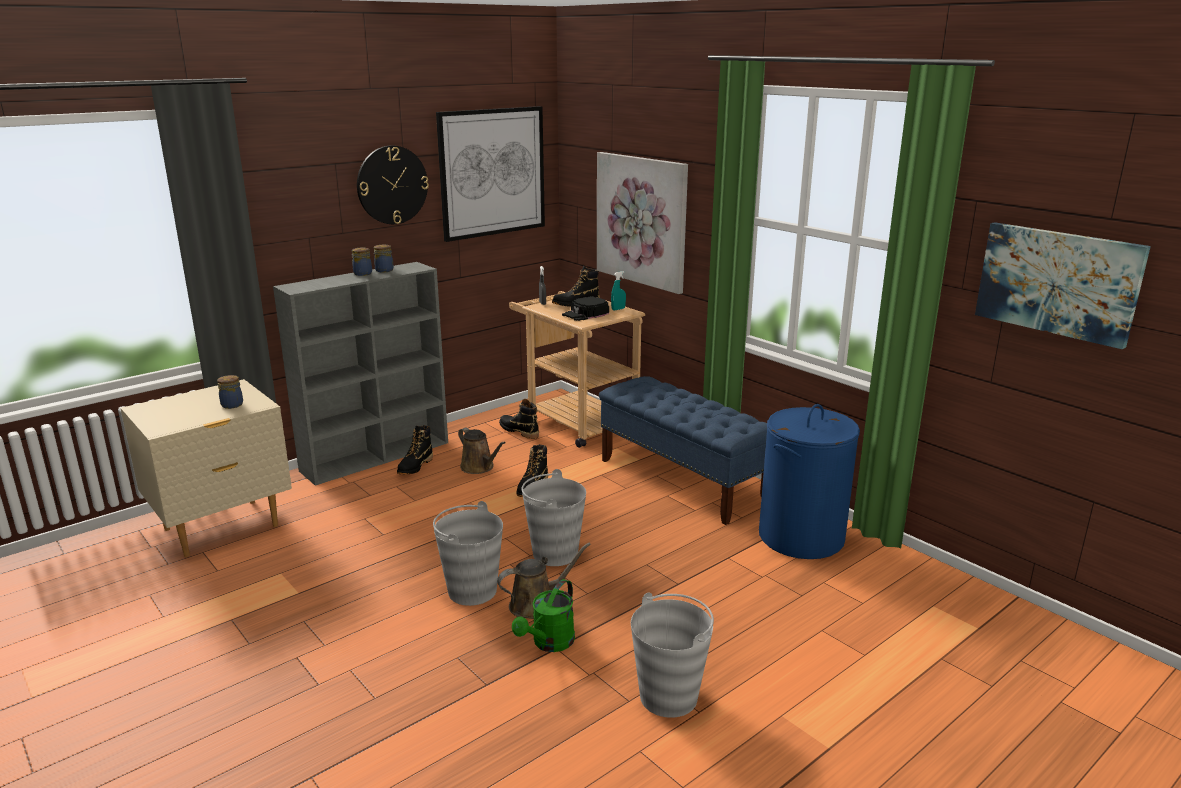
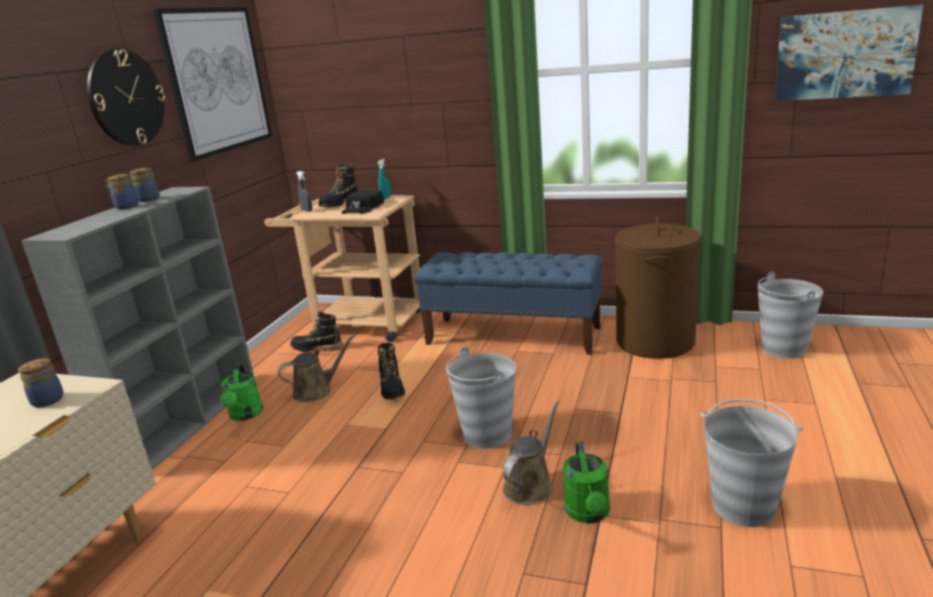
camera: 30 degrees left, 0 degrees up
black boot [397,425,433,475] -> green watering can [221,363,263,421]
grey bucket [433,501,503,606] -> grey bucket moved to [758,272,823,359]
brown watering can [458,427,506,474] -> brown watering can turned 45 degrees counterclockwise [278,335,355,402]
picture [597,152,688,294] -> none
blue laundry basket [759,404,860,559] -> brown laundry basket [615,216,701,359]

